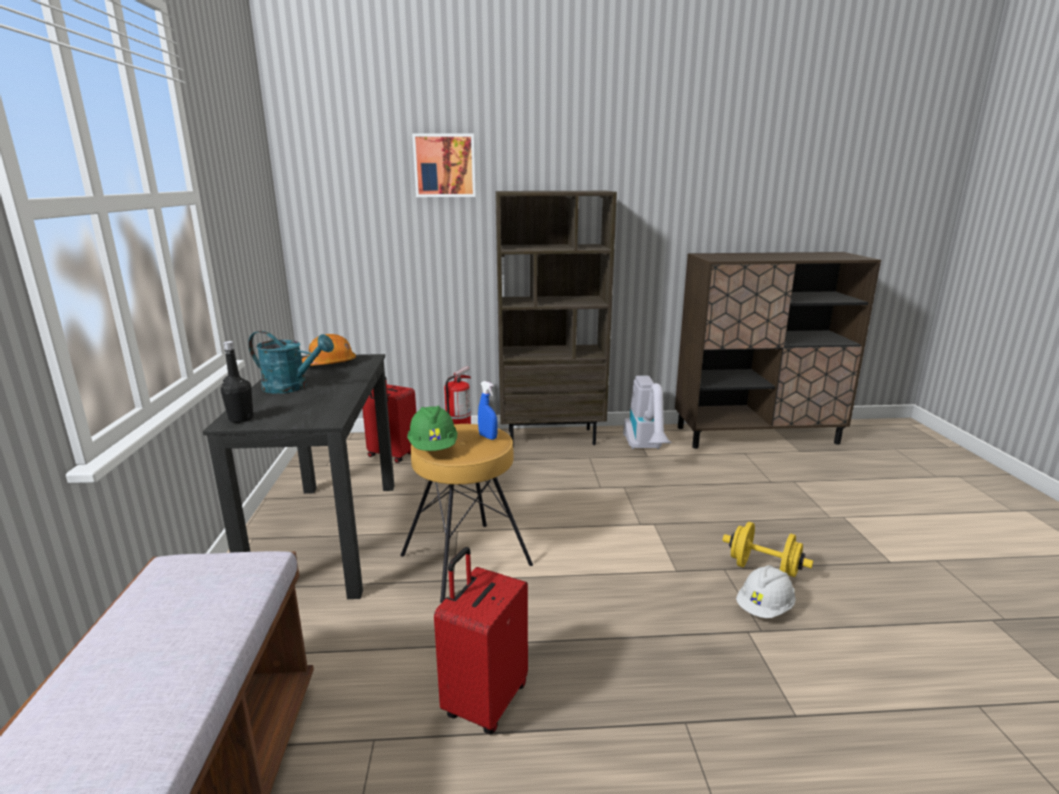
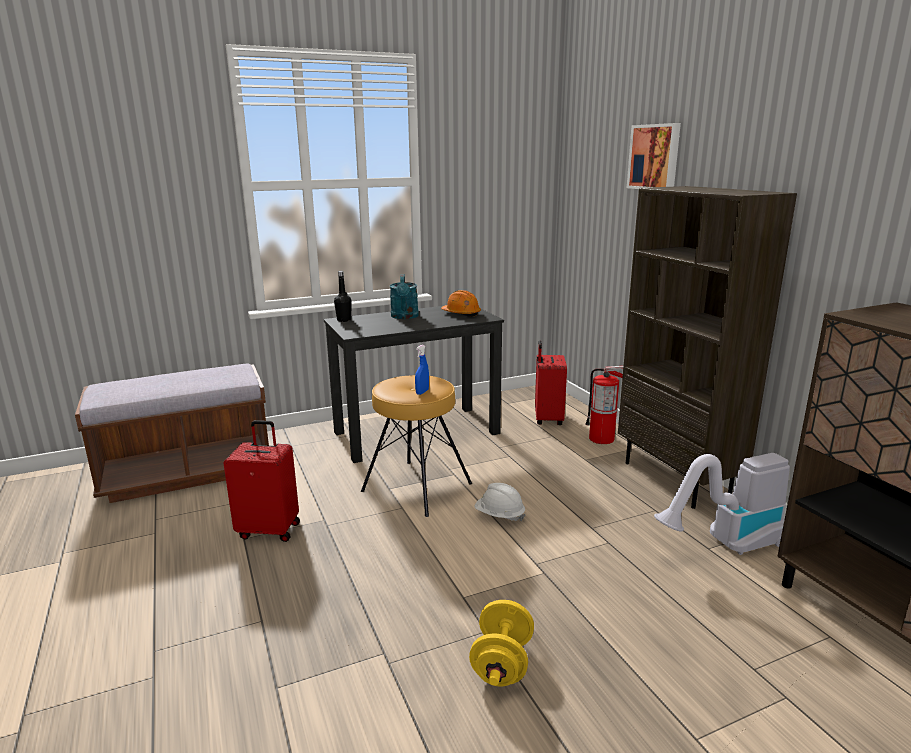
camera: 70 degrees right, 0 degrees up
green hard hat [407,405,457,451] -> none
white hard hat [736,565,796,618] -> white hard hat moved to [475,483,526,521]

